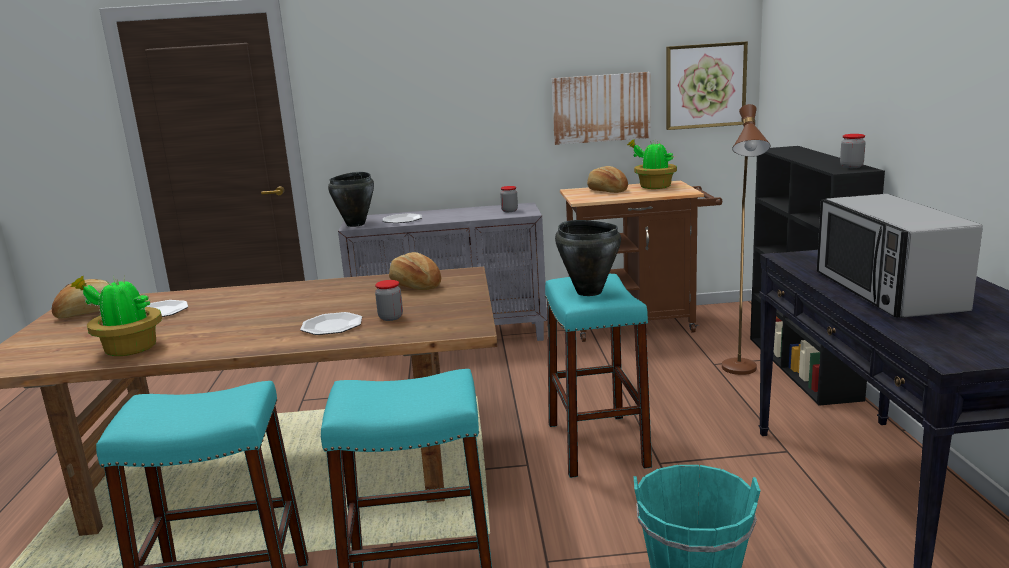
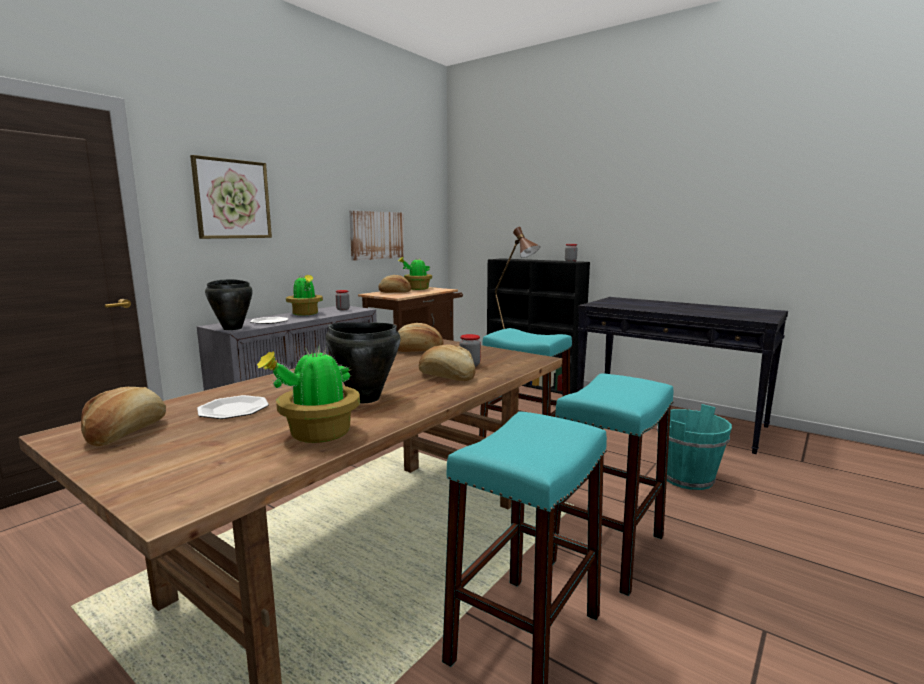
camera: 50 degrees left, 5 degrees down
plate [300,312,362,335] -> bread [419,344,476,381]
black cooking pot [555,220,621,296] -> black cooking pot moved to [325,322,401,403]
picture [666,41,748,130] -> picture moved to [190,155,272,239]
microwave [817,194,983,318] -> none
none -> potted plant [286,274,323,316]

